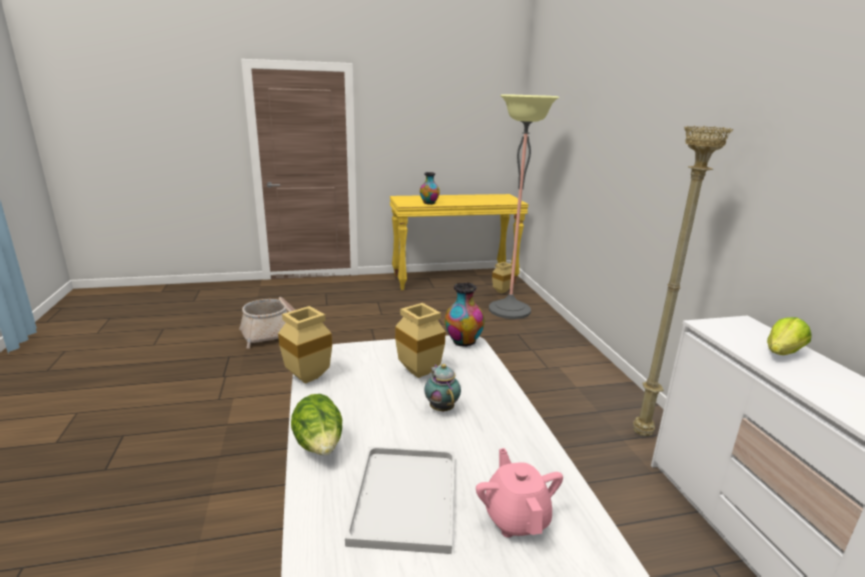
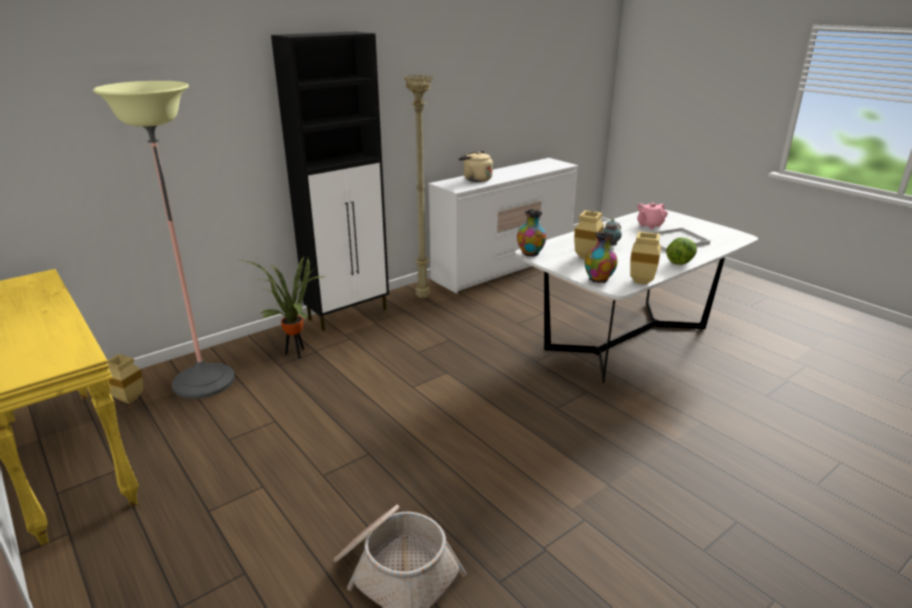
camera: 115 degrees left, 5 degrees up
vase [420,172,440,205] -> vase moved to [584,232,618,283]
lettuce [767,317,812,355] -> beige kettle [459,151,493,182]
none -> potted plant [240,256,322,359]
none -> black cabinet [271,31,389,331]

